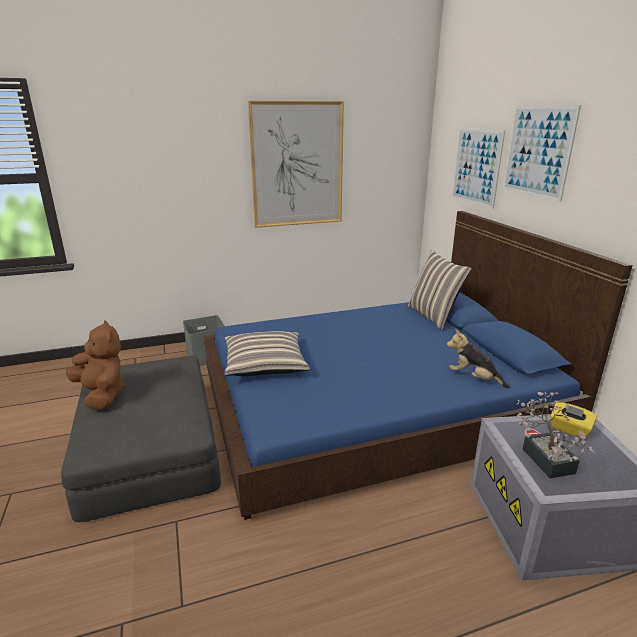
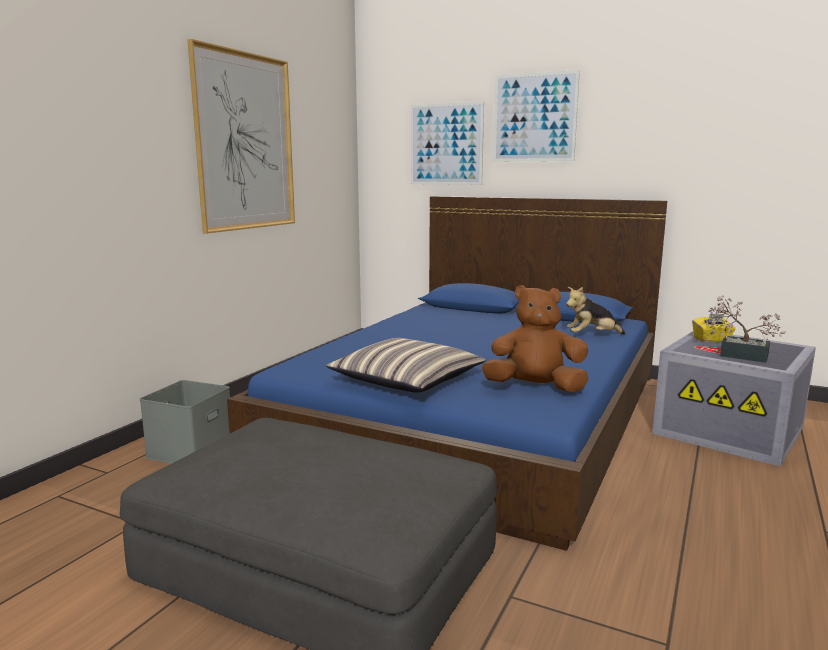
camera: 45 degrees left, 10 degrees down
brown plush toy [66,320,125,409] -> brown plush toy moved to [481,285,589,392]
pillow [408,250,472,331] -> none

